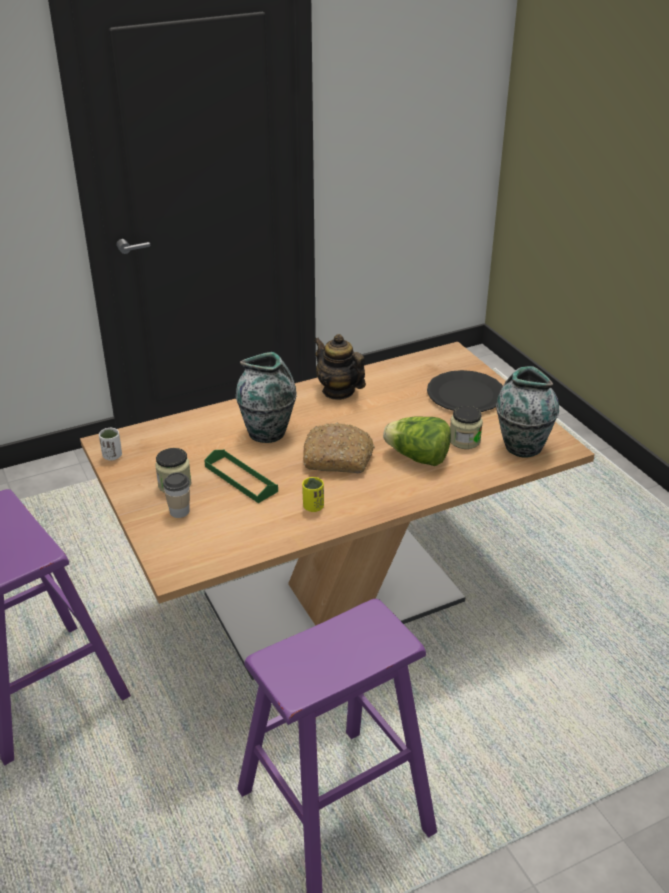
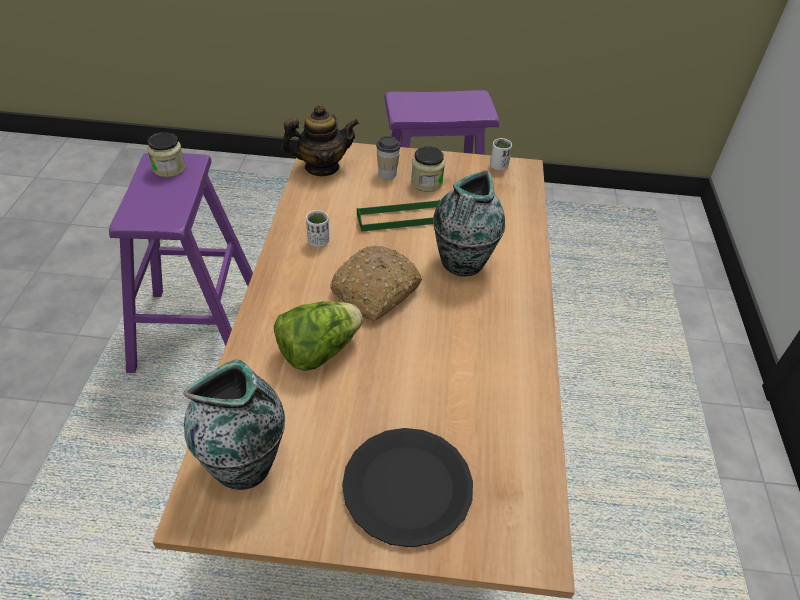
camera: 120 degrees right, 10 degrees up
yellow cup [302,477,324,512] -> white cup [306,210,329,247]
teapot [314,334,366,400] -> teapot moved to [281,104,359,176]
jar [450,406,483,449] -> jar moved to [147,132,185,177]

